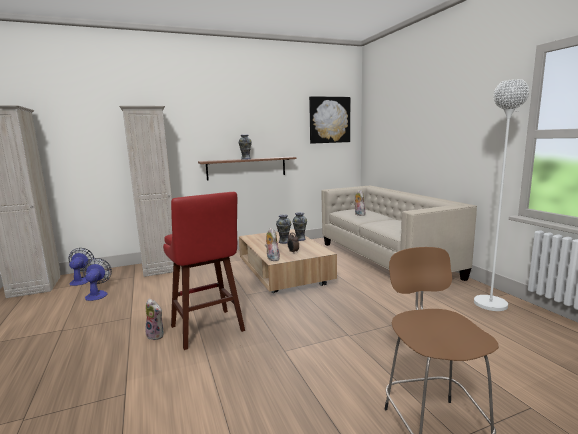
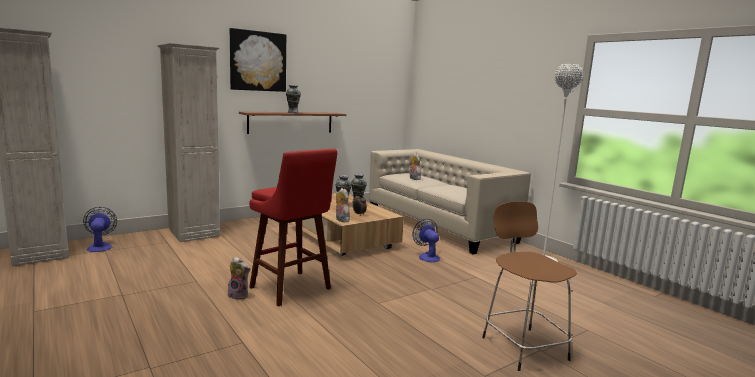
camera: 15 degrees left, 0 degrees up
fan [83,258,112,301] -> fan moved to [413,219,440,262]
picture [309,96,350,144] -> picture moved to [230,28,286,92]

